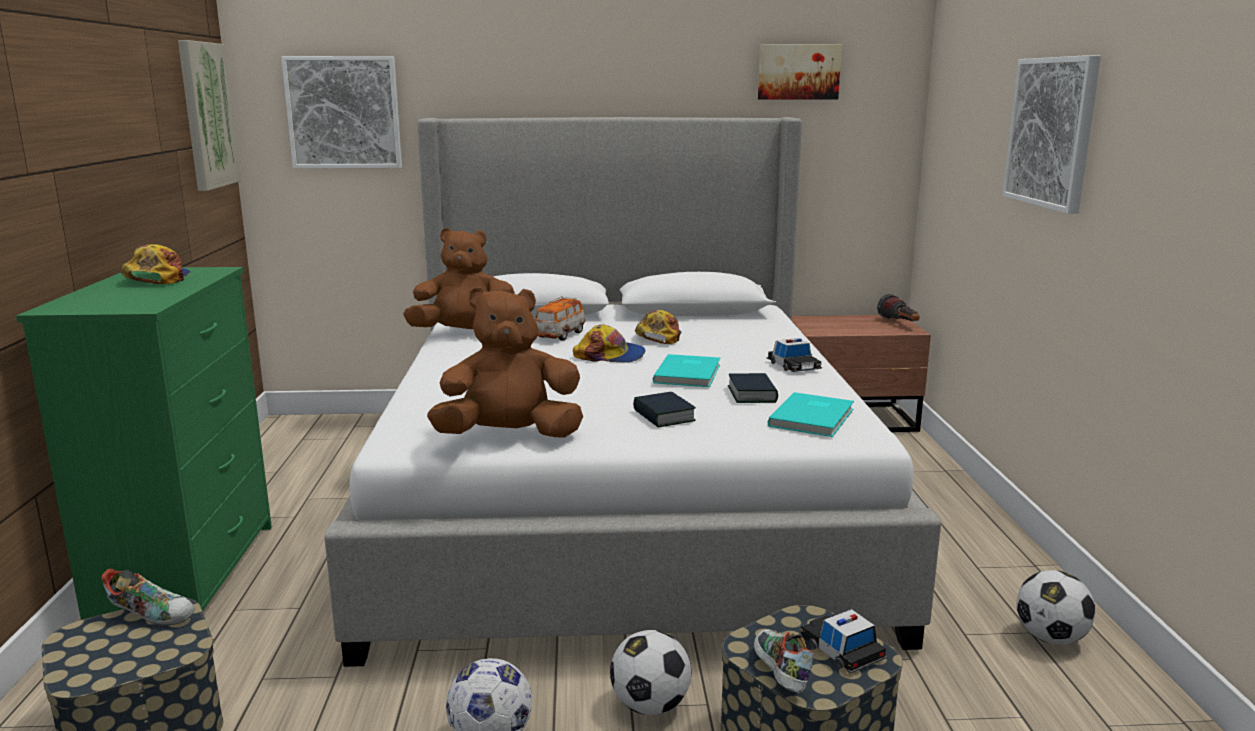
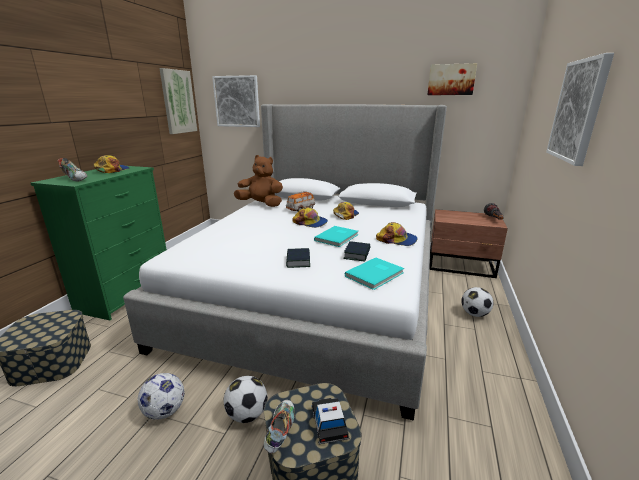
camera: 20 degrees right, 5 degrees up
shoe [102,569,195,625] -> shoe moved to [58,158,87,181]
brown plush toy [427,287,583,438] -> none
toy car [767,338,822,372] -> cap [376,222,418,246]
football [1016,570,1096,644] -> football moved to [461,287,493,317]

